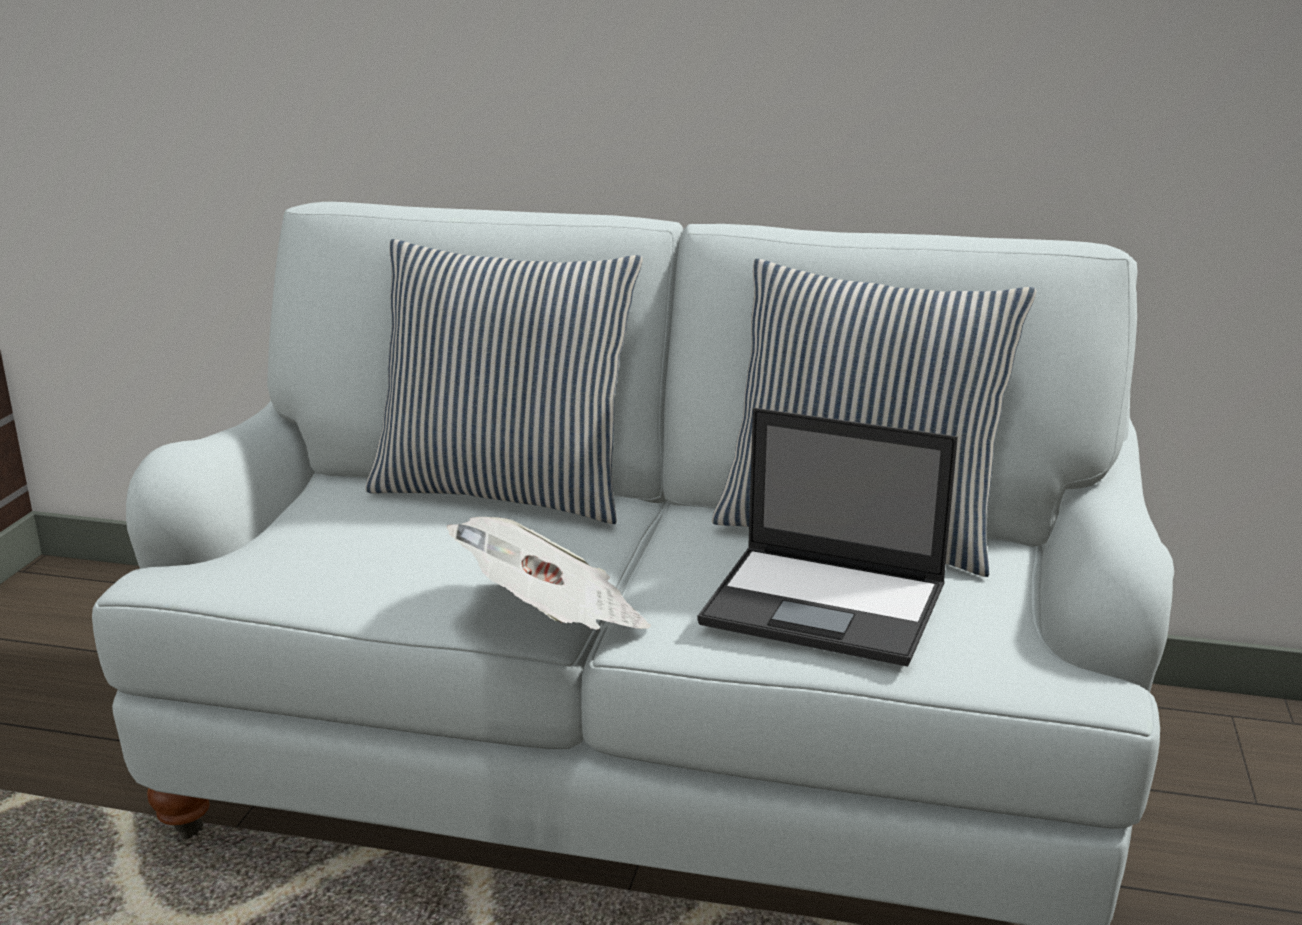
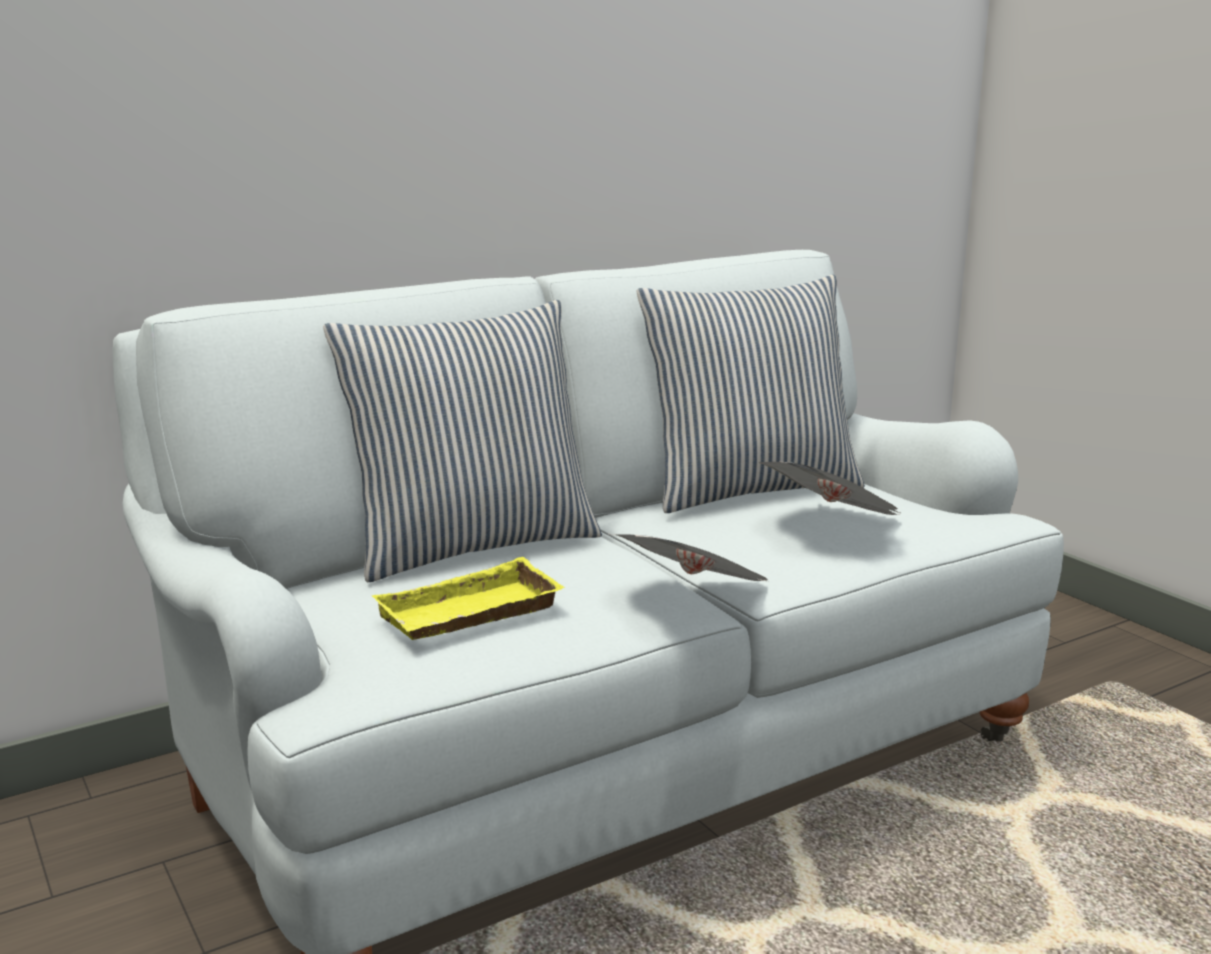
camera: 45 degrees left, 5 degrees down
laptop [698,408,958,667] -> newspaper [758,462,900,515]
none -> yellow tray [372,557,565,640]

